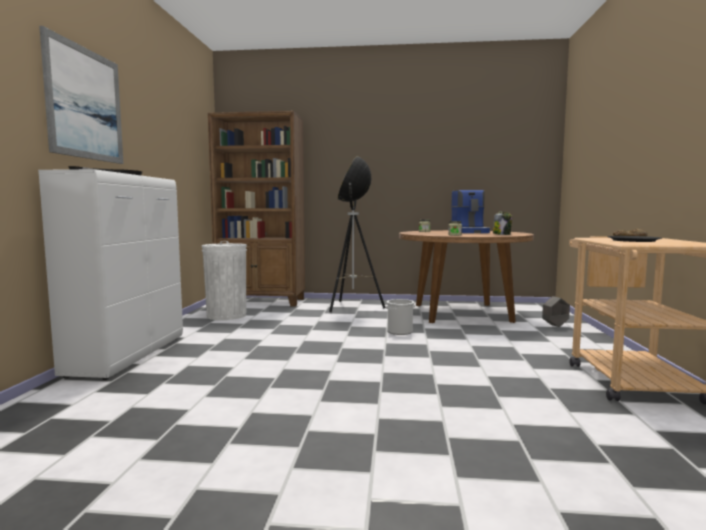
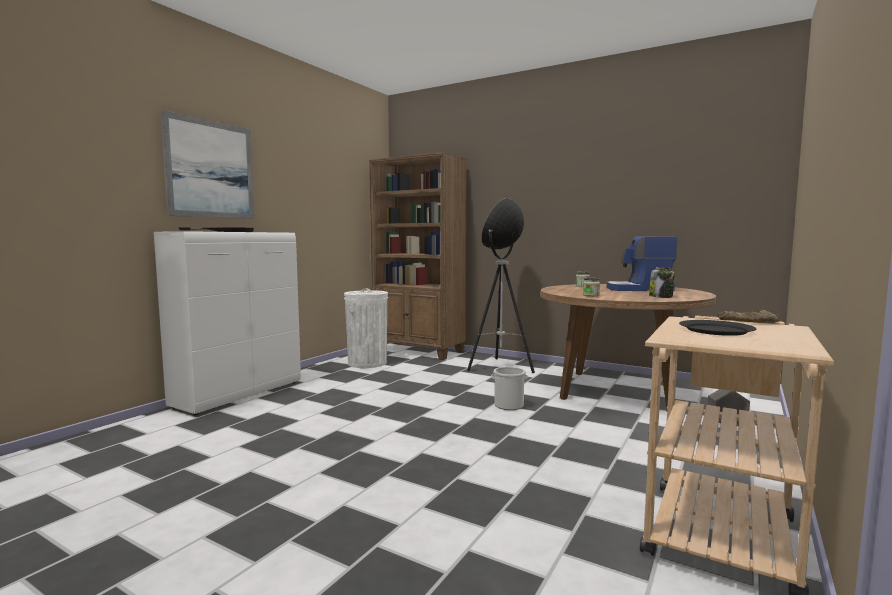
camera: 25 degrees right, 0 degrees up
coffee machine [451,190,490,233] -> coffee machine turned 75 degrees clockwise [607,236,677,292]

